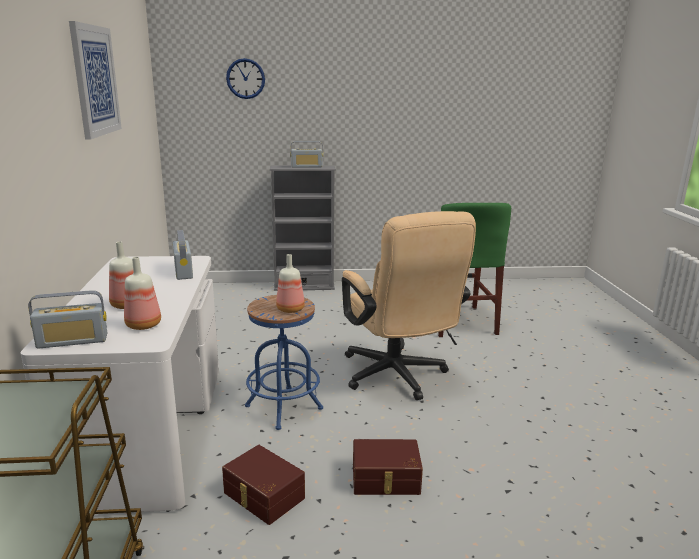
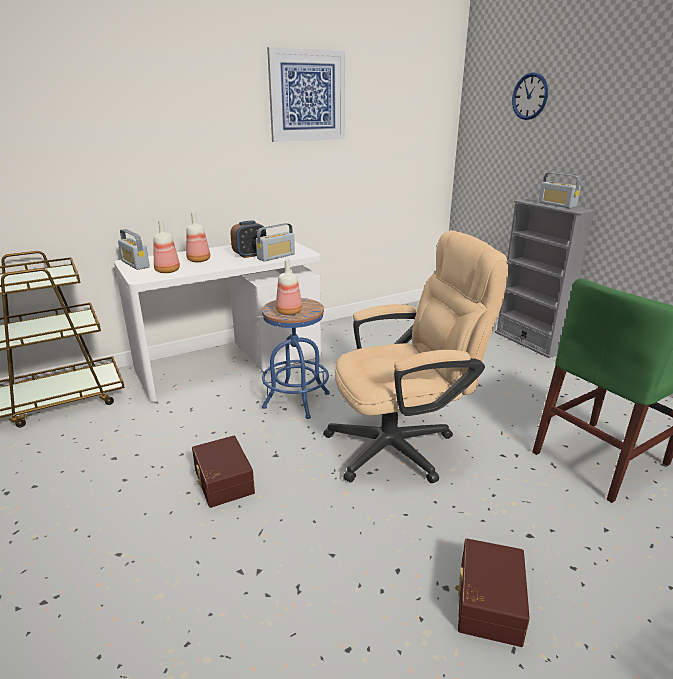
camera: 65 degrees right, 5 degrees up
brown storage box [222,445,305,525] -> brown storage box moved to [455,539,530,647]
beige office chair [342,211,476,400] -> beige office chair turned 150 degrees counterclockwise [323,230,508,483]
none -> alarm clock [230,220,266,258]

